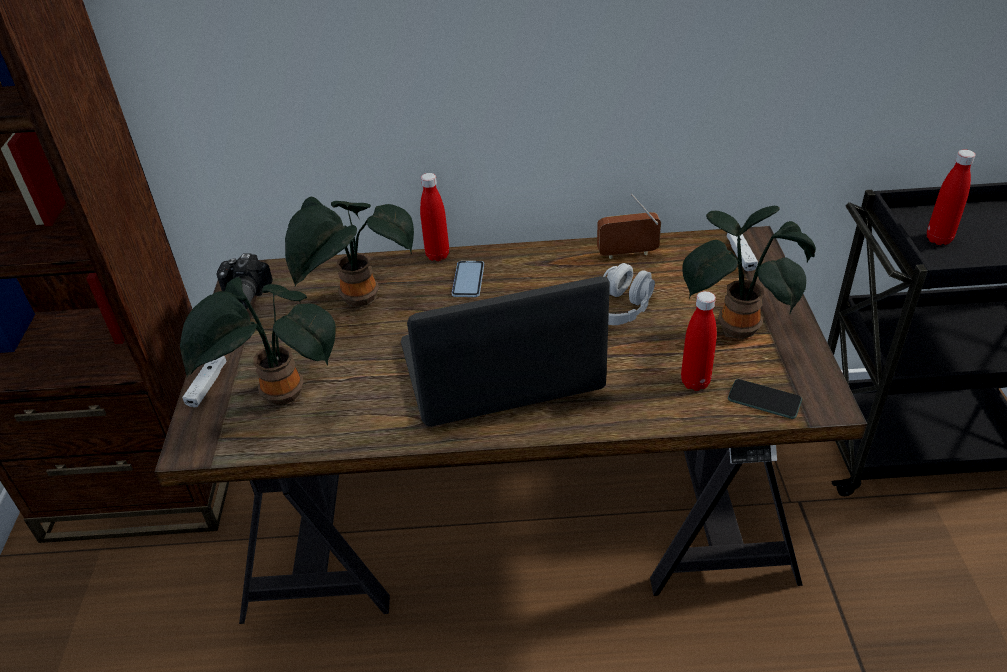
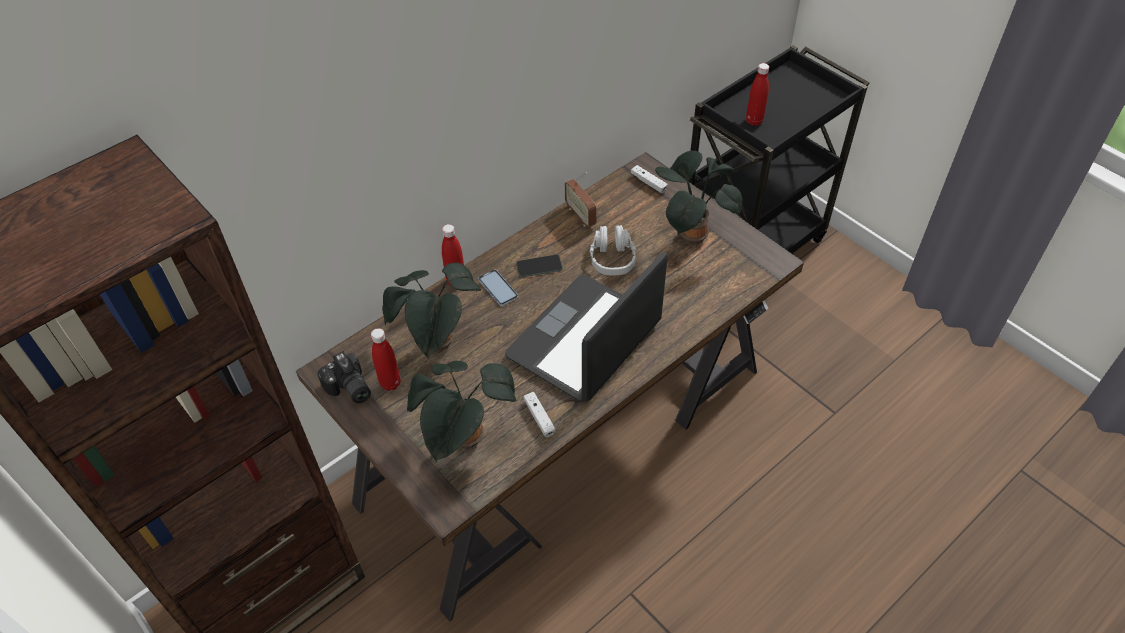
camera: 40 degrees left, 10 degrees up
white game controller [182,356,227,407] -> white game controller moved to [524,392,556,437]
radio [597,194,661,259] -> radio turned 75 degrees counterclockwise [565,172,597,227]
red bottle [681,291,717,391] -> red bottle moved to [371,328,401,391]
phone [728,379,802,419] -> phone moved to [516,254,563,277]

